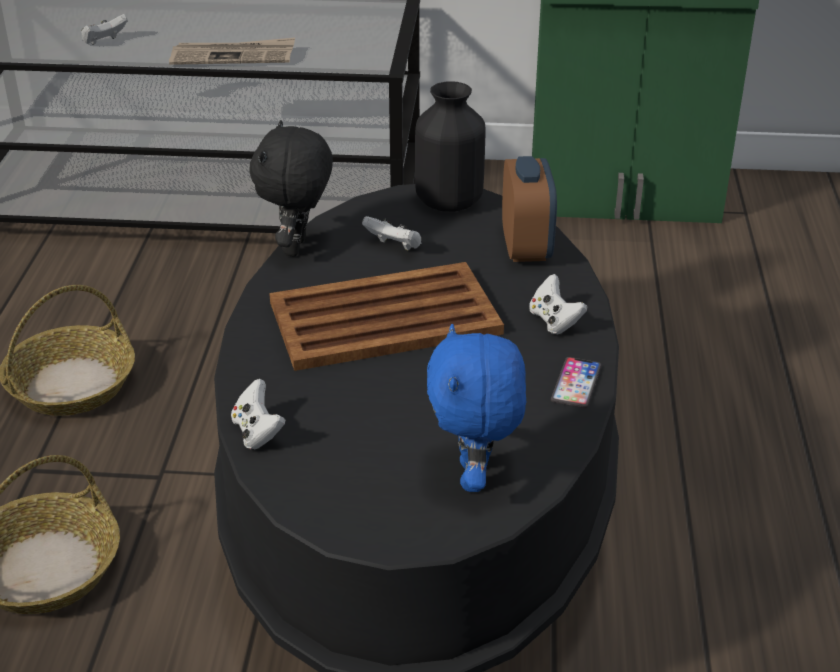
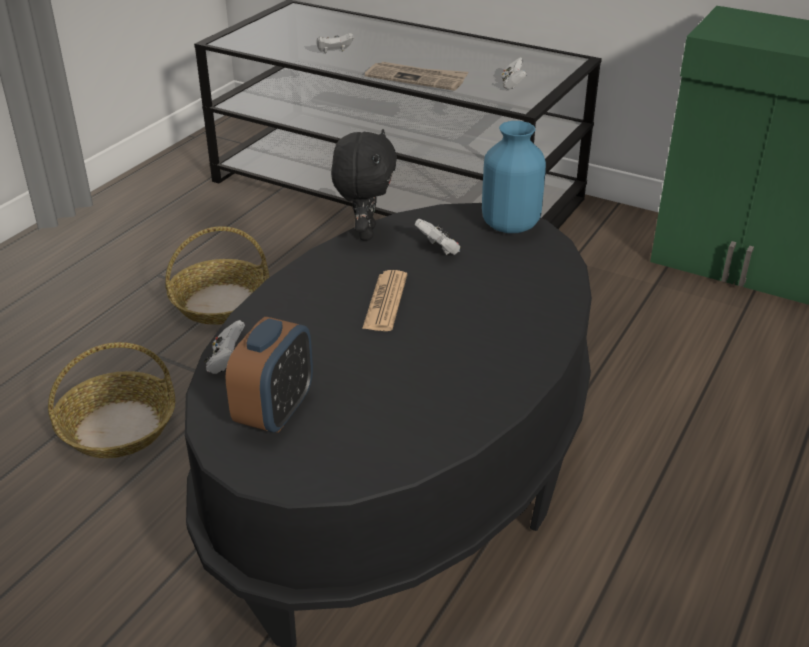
camera: 25 degrees right, 0 degrees up
black plush toy [250,120,333,257] -> black plush toy turned 150 degrees clockwise [331,129,397,241]
brown tray [269,262,504,371] -> newspaper [362,270,407,331]
black vase [415,81,485,212] -> blue vase [482,121,546,233]
blue plush toy [427,324,526,492] -> none
alarm clock [502,156,557,262] -> alarm clock moved to [226,317,313,433]
white game controller [529,274,587,334] -> white game controller moved to [501,58,527,90]
phone [551,357,601,408] -> none

